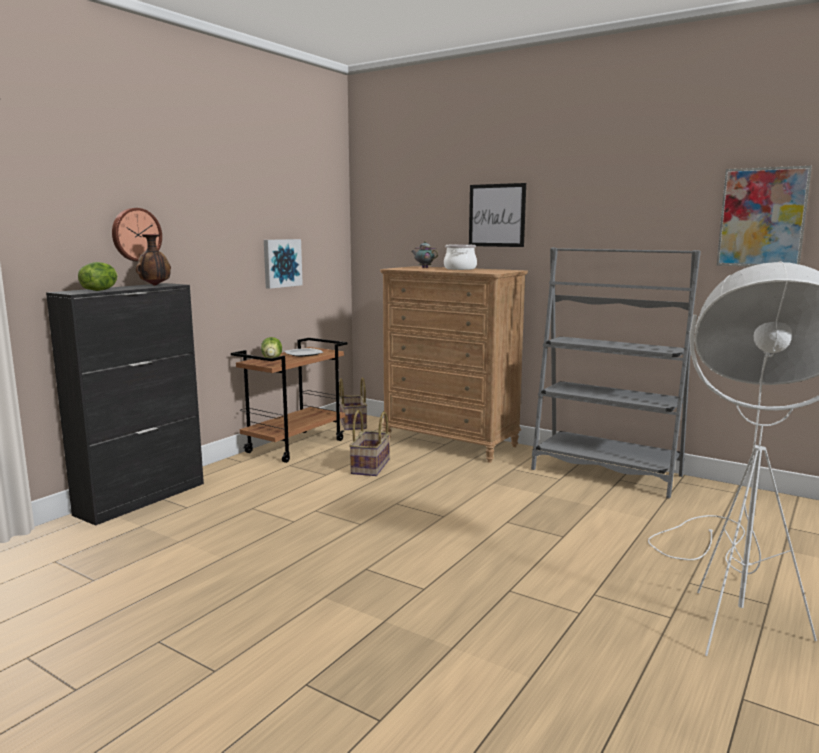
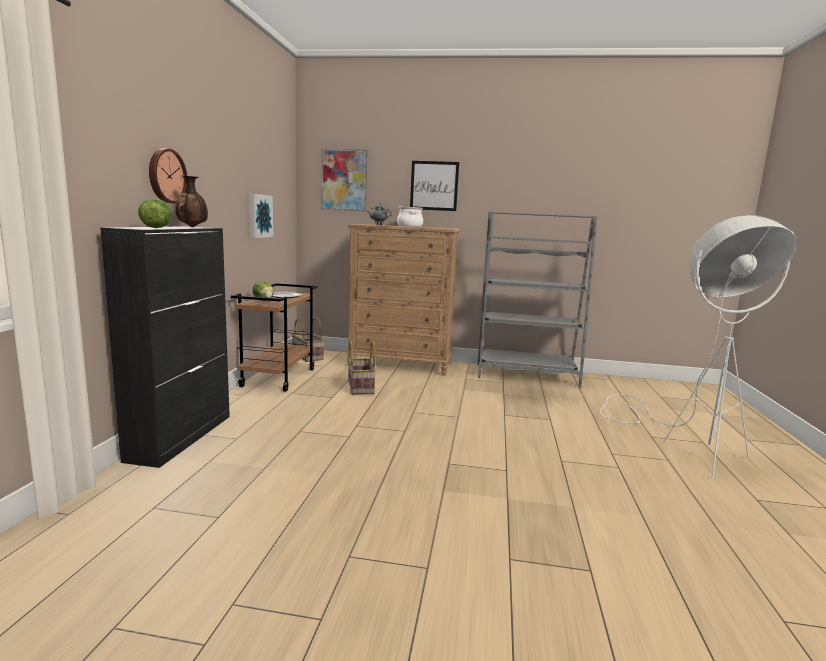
camera: 25 degrees left, 0 degrees up
picture [717,166,812,267] -> picture moved to [321,149,367,211]

